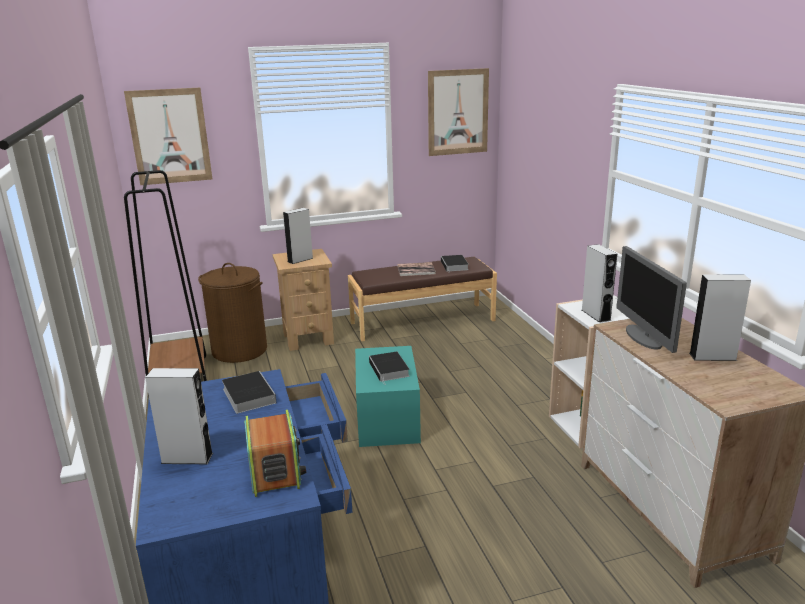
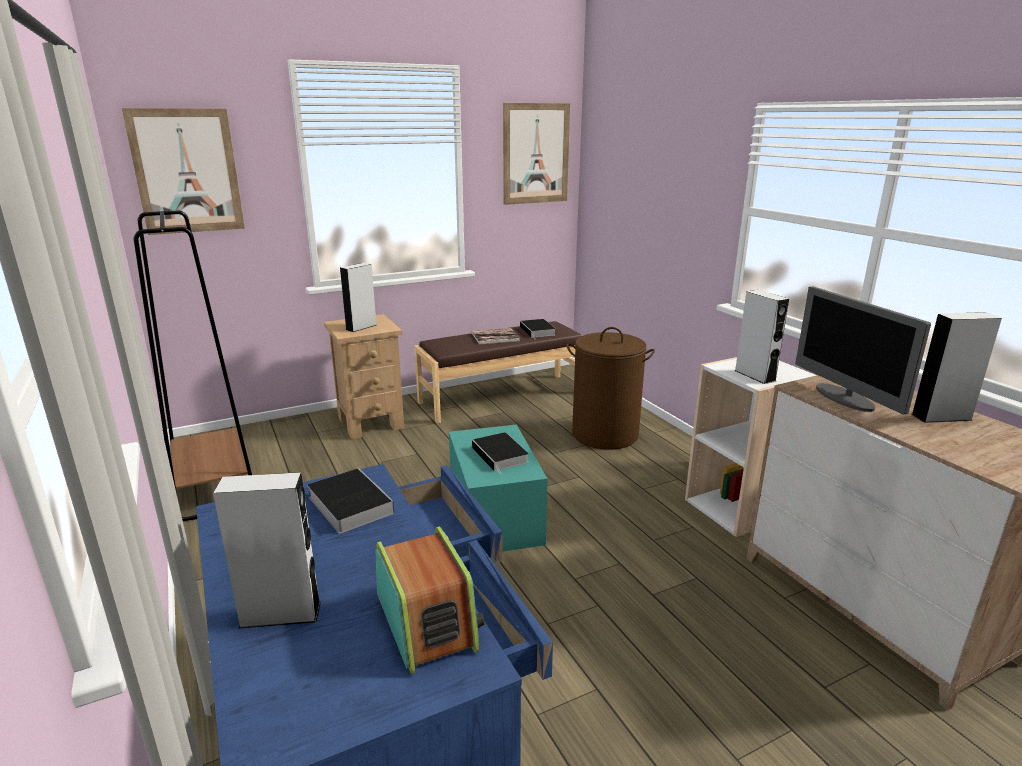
camera: 10 degrees left, 0 degrees up
brown laundry basket [198,263,267,363] -> brown laundry basket moved to [567,327,655,450]

